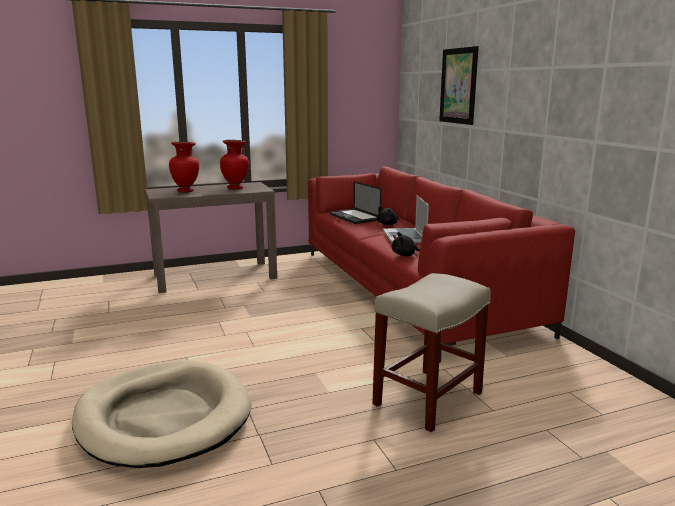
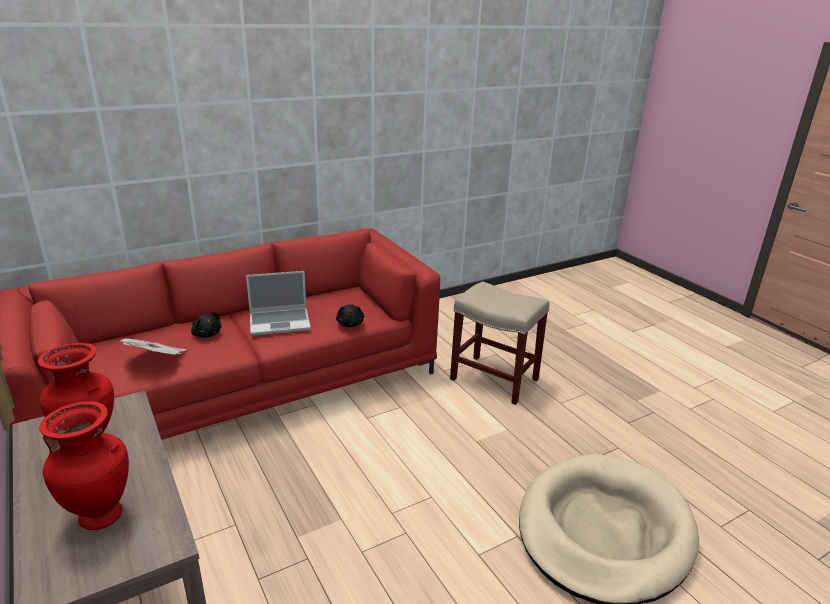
camera: 100 degrees left, 10 degrees up
laptop [330,181,381,224] -> newspaper [120,338,187,355]
picture [439,46,479,125] -> none

